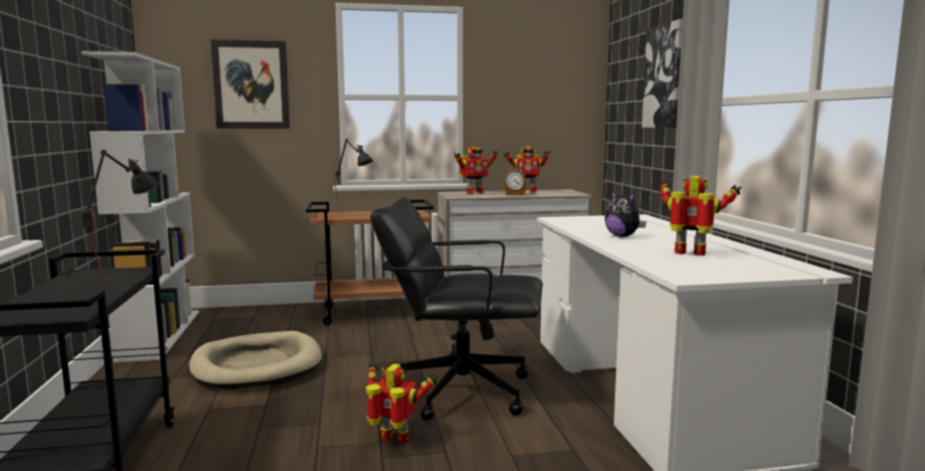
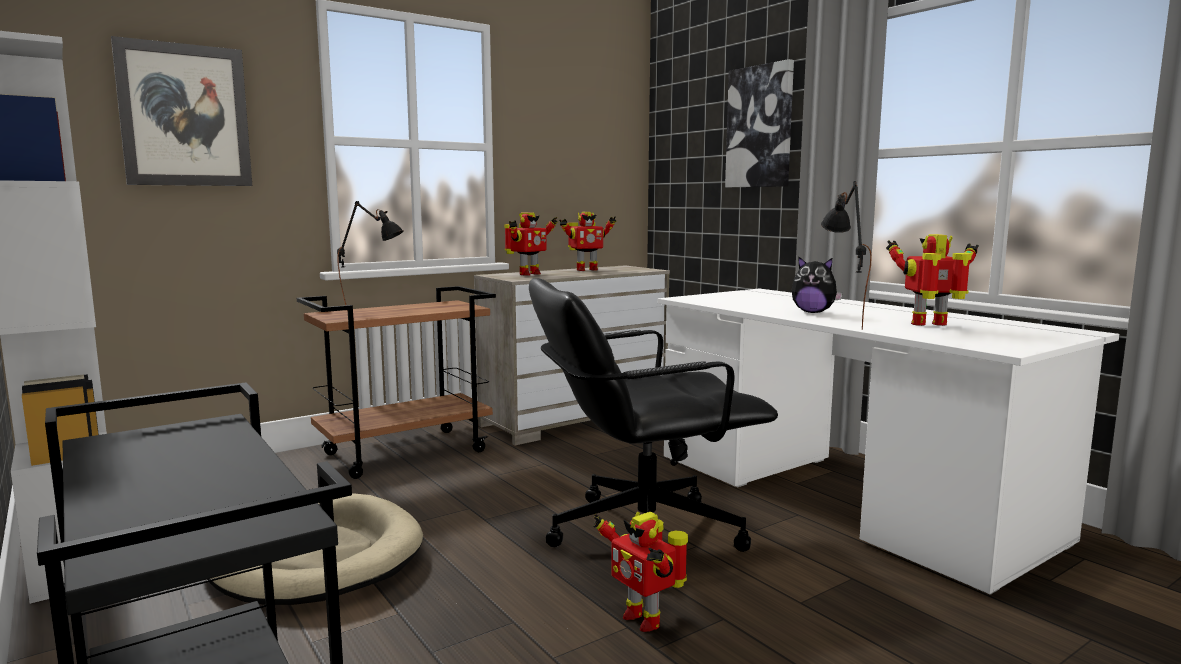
camera: 25 degrees left, 0 degrees up
black table lamp [81,150,159,285] -> black table lamp moved to [821,181,872,330]
toy robot [366,362,437,443] -> toy robot turned 120 degrees counterclockwise [593,512,688,632]
alarm clock [504,168,526,195] -> none

